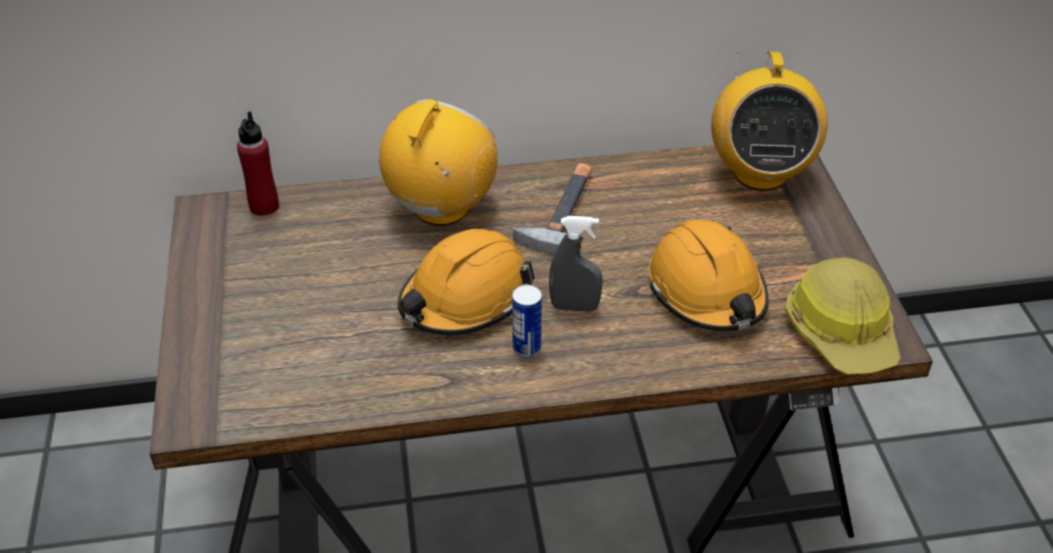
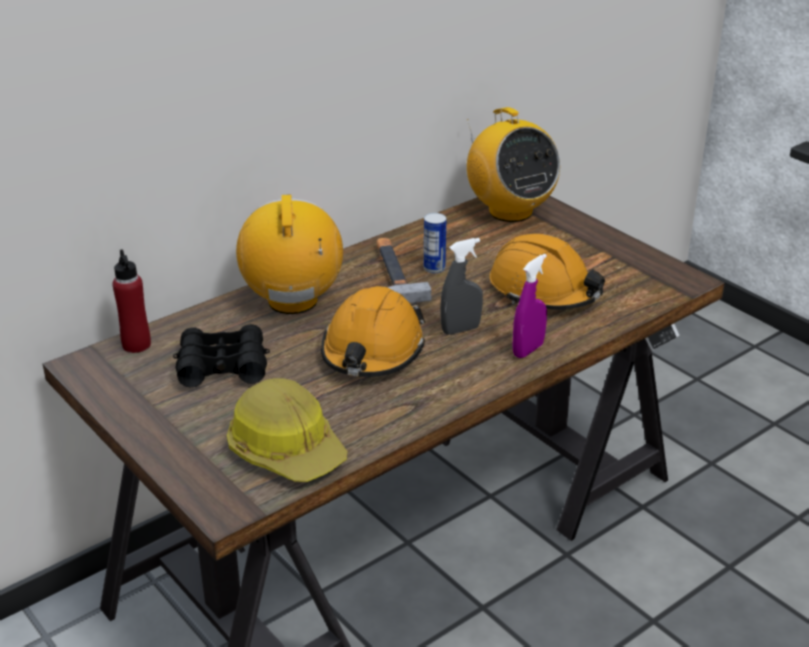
camera: 30 degrees left, 10 degrees down
can [512,284,542,358] -> can moved to [424,213,446,273]
hard hat [785,257,901,375] -> hard hat moved to [227,378,348,482]
none -> black binoculars [173,324,270,388]
none -> purple spray bottle [512,254,547,358]

